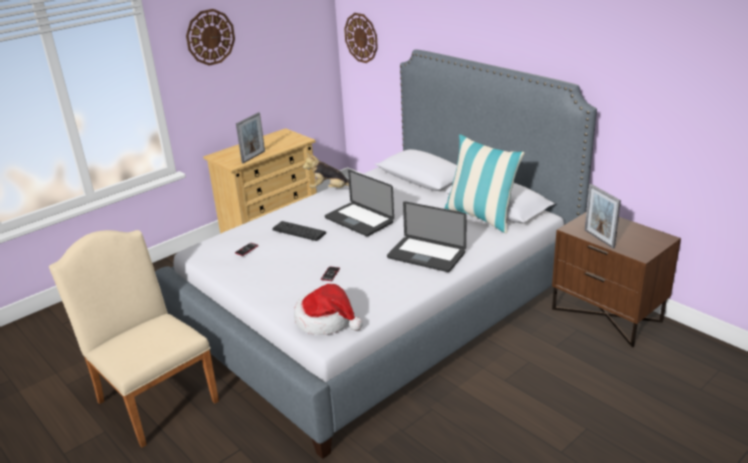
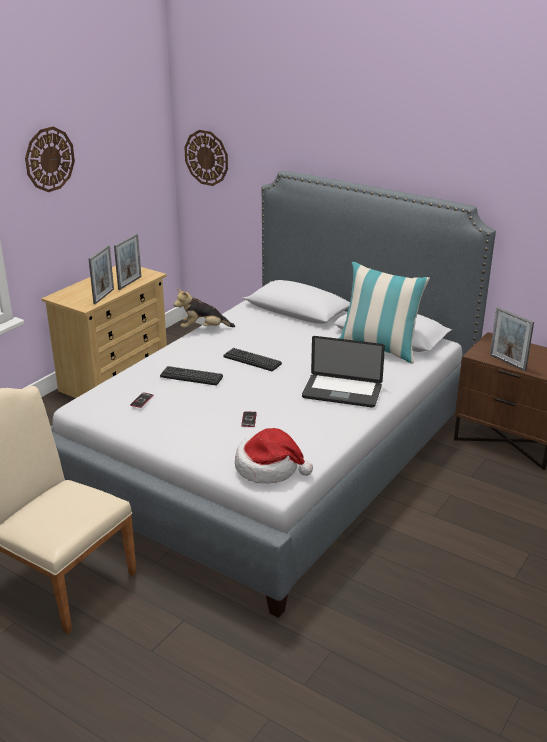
camera: 15 degrees left, 0 degrees up
laptop [325,170,394,236] -> keyboard [223,348,282,371]
none -> picture frame [114,233,142,290]

